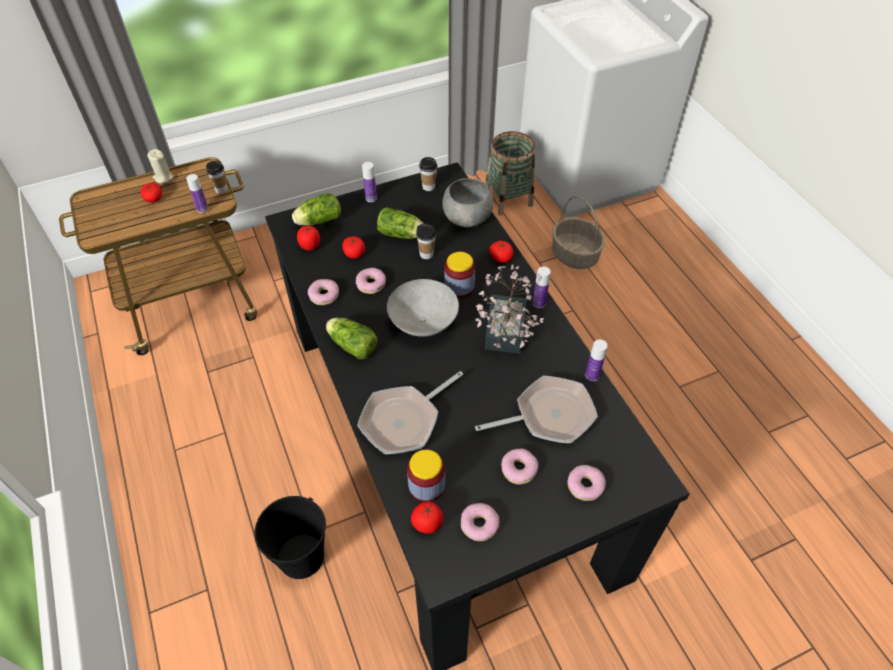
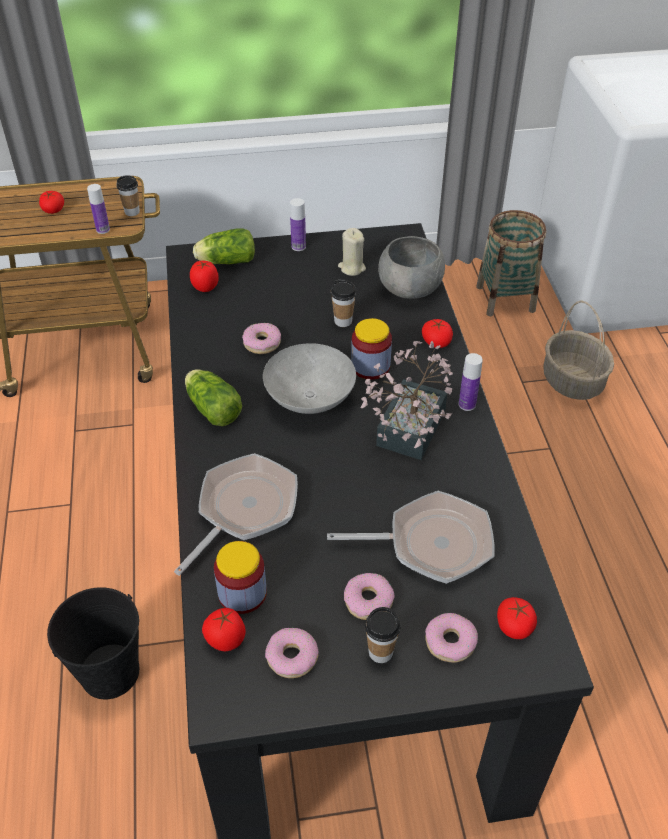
camera: 15 degrees right, 5 degrees down
beige candle [147,149,174,184] -> beige candle moved to [338,228,366,276]
donut [308,279,339,305] -> none
tomato [342,236,365,259] -> tomato moved to [497,597,537,639]
frying pan [357,371,463,454] -> frying pan turned 150 degrees clockwise [174,453,298,576]
lettuce [377,207,424,239] -> none
cup [419,157,437,191] -> cup moved to [365,607,401,663]
bottle [585,339,608,381] -> none

